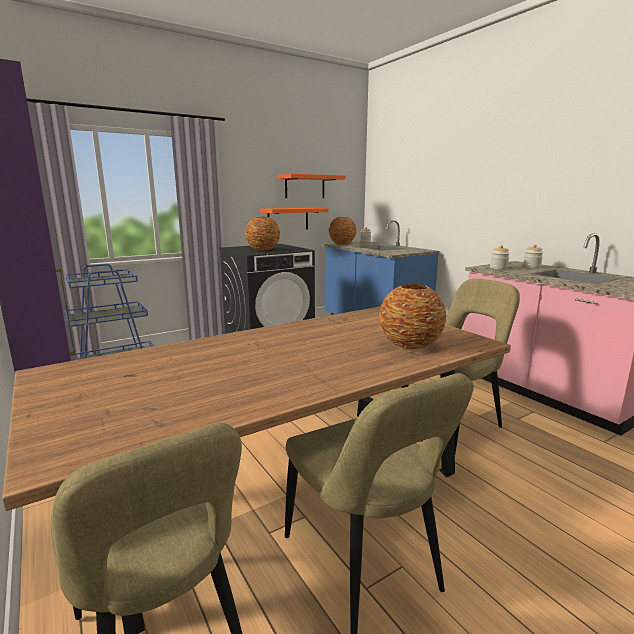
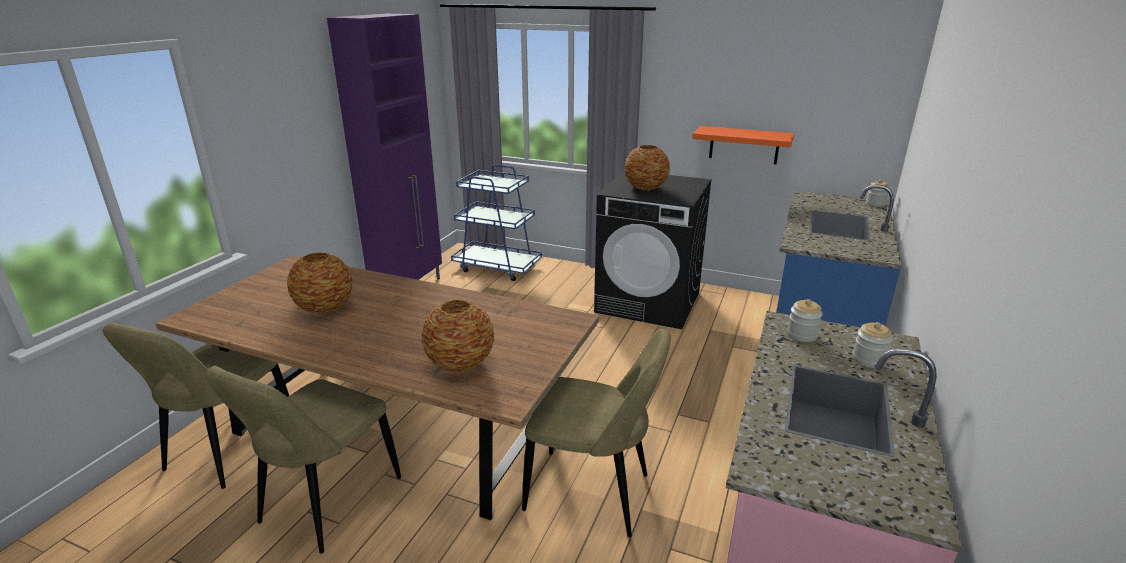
camera: 55 degrees right, 10 degrees up
orange shelf [278,174,346,198] -> none
vase [329,217,356,244] -> vase moved to [287,252,352,314]

